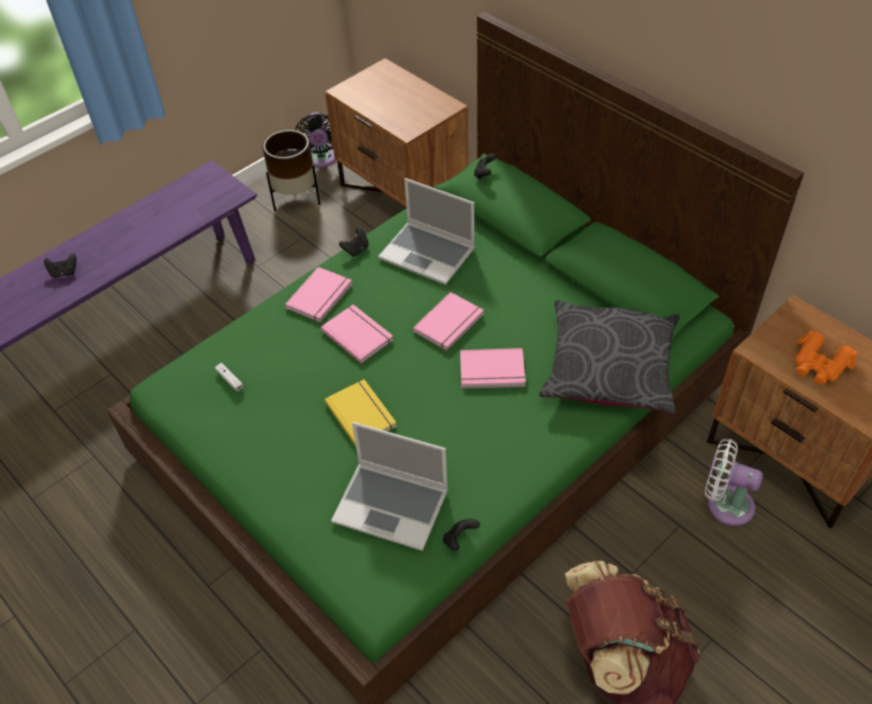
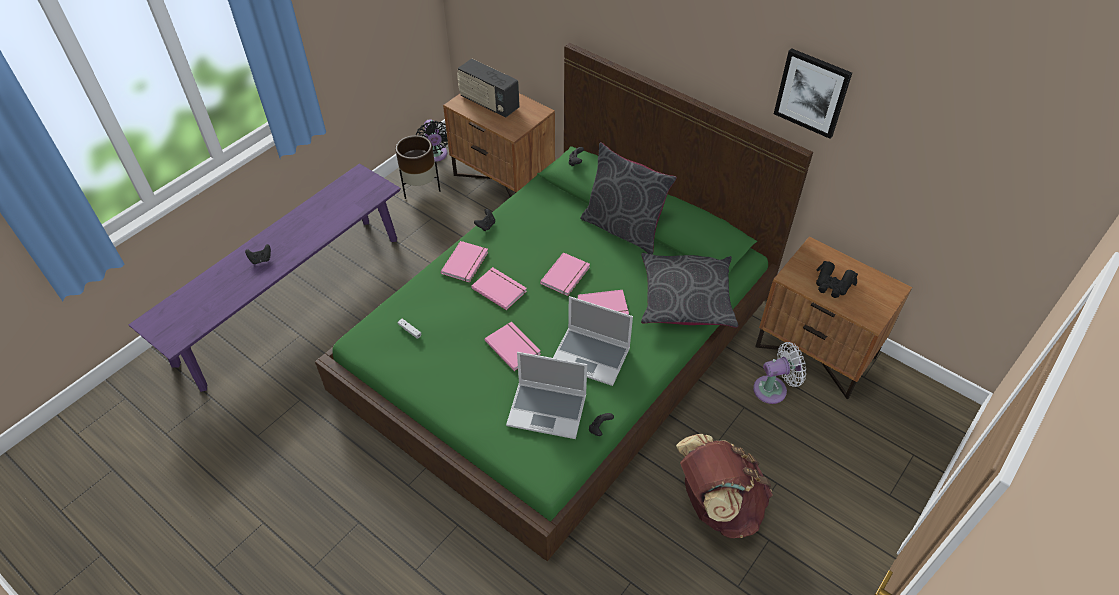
camera: 10 degrees left, 0 degrees up
yellow book [324,379,397,446] -> pink book [484,322,541,371]
laptop [378,178,475,285] -> laptop moved to [553,296,633,386]
white fan [705,439,763,526] -> white fan turned 150 degrees clockwise [753,342,806,404]
orange binoculars [794,331,857,385] -> black binoculars [816,261,858,298]
none -> radio [457,59,520,118]
none -> grey pillow [580,142,677,255]
none -> picture [774,48,852,139]

